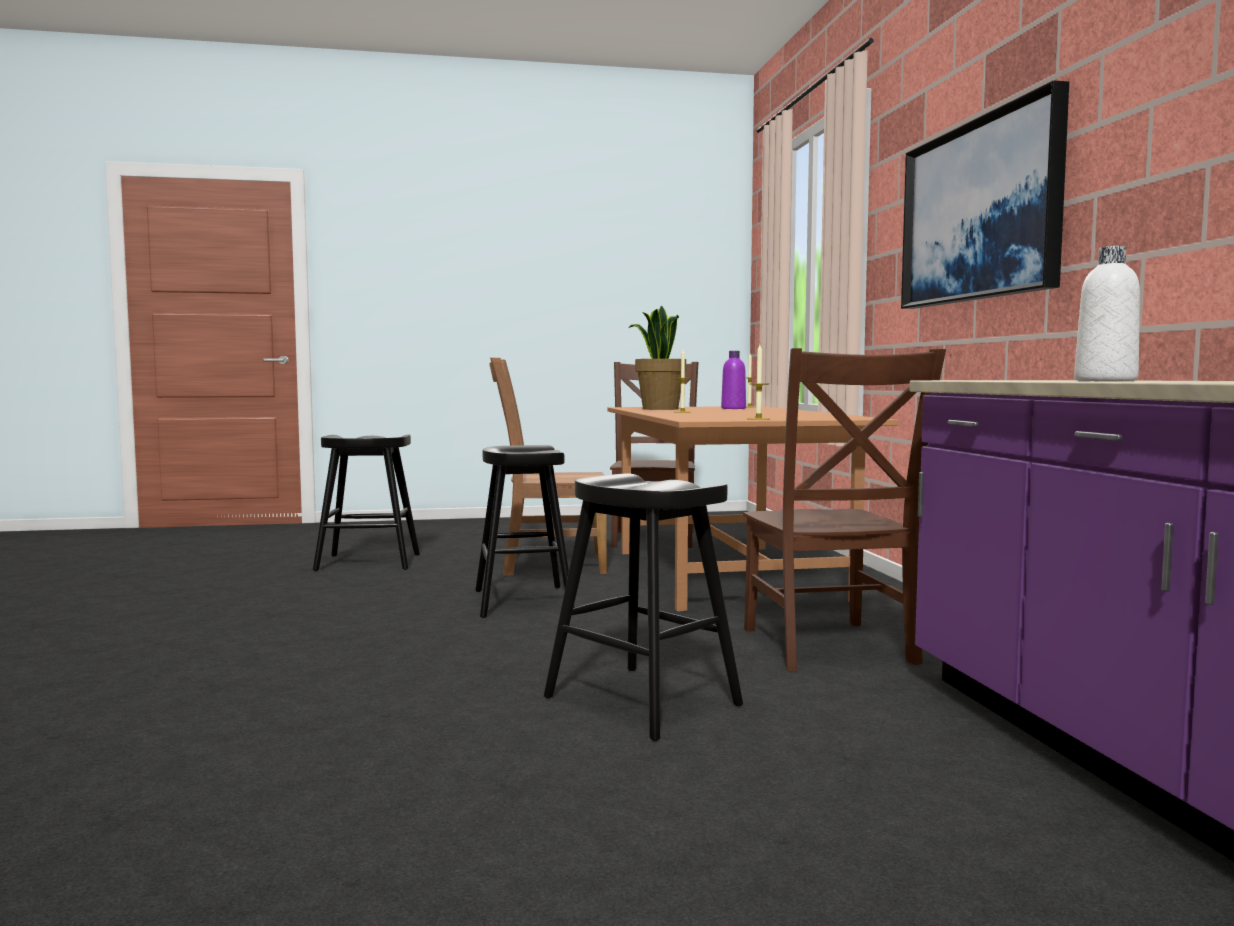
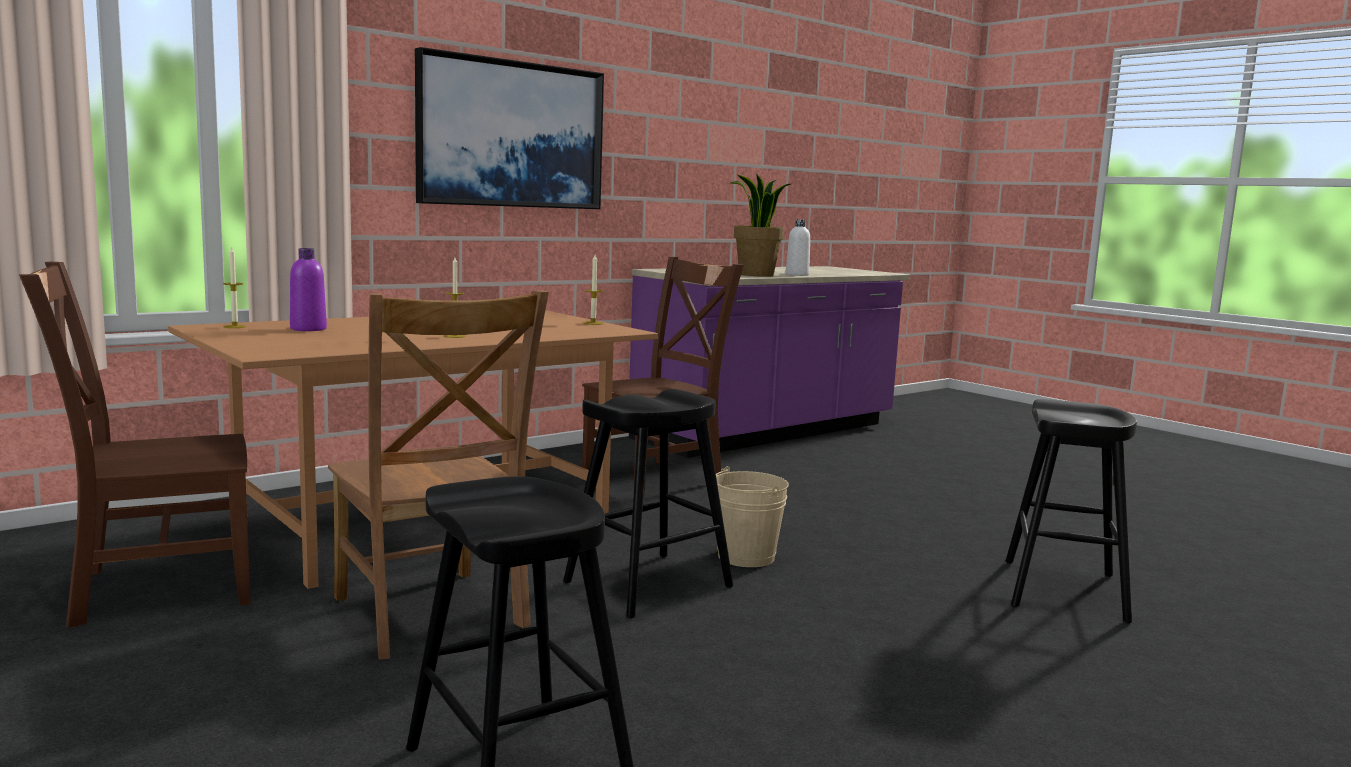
camera: 120 degrees left, 5 degrees up
black stool [544,473,743,741] -> black stool moved to [1006,399,1137,623]
potted plant [629,305,686,410] -> potted plant moved to [729,173,791,277]
none -> beige bucket [716,466,789,567]

